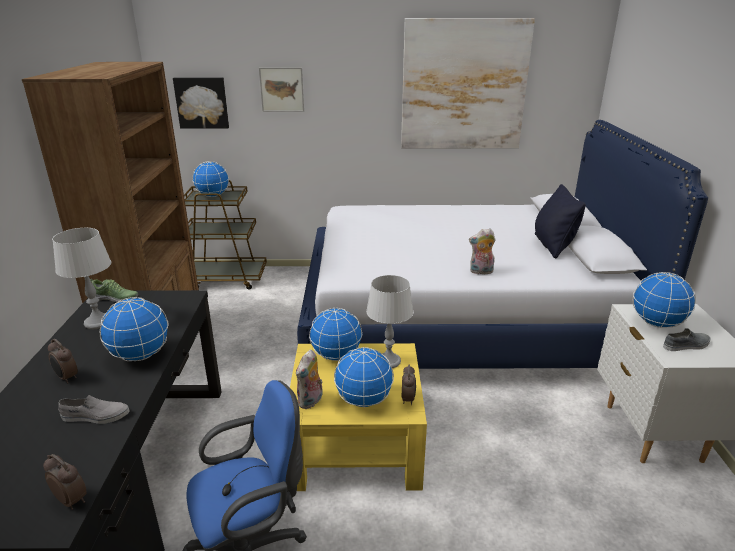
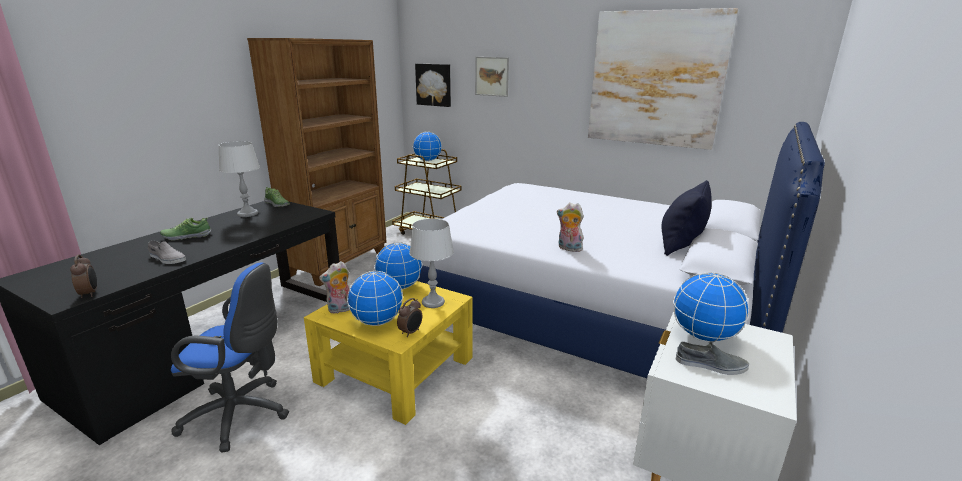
camera: 30 degrees right, 5 degrees down
alarm clock [48,339,78,384] -> shoe [160,218,211,241]
globe [100,297,169,361] -> none

